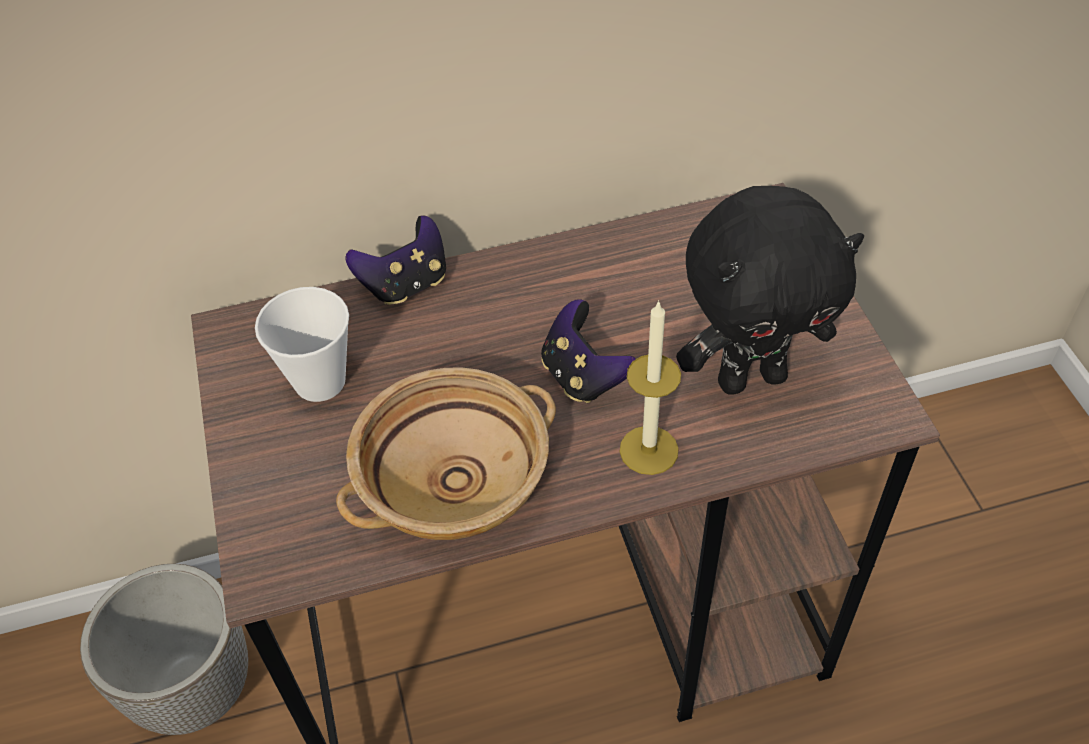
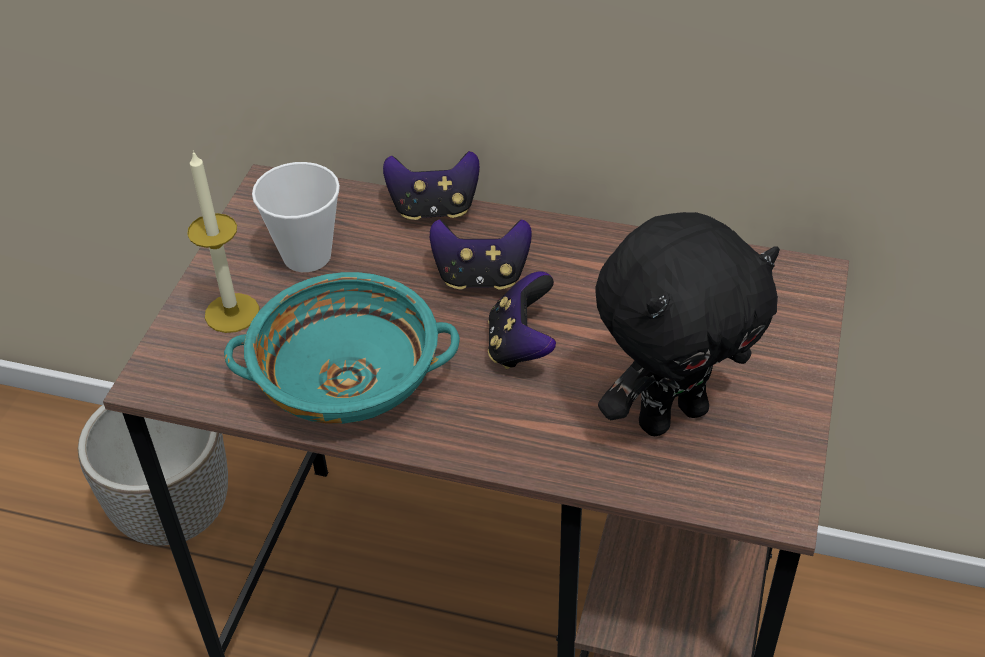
camera: 30 degrees right, 5 degrees down
beige bowl [336,367,556,540] -> turquoise bowl [224,272,460,424]
candle [620,300,681,475] -> candle moved to [187,150,259,333]
black plush toy [676,186,864,395] -> black plush toy turned 45 degrees counterclockwise [595,212,780,436]
none -> game controller [430,219,532,290]

